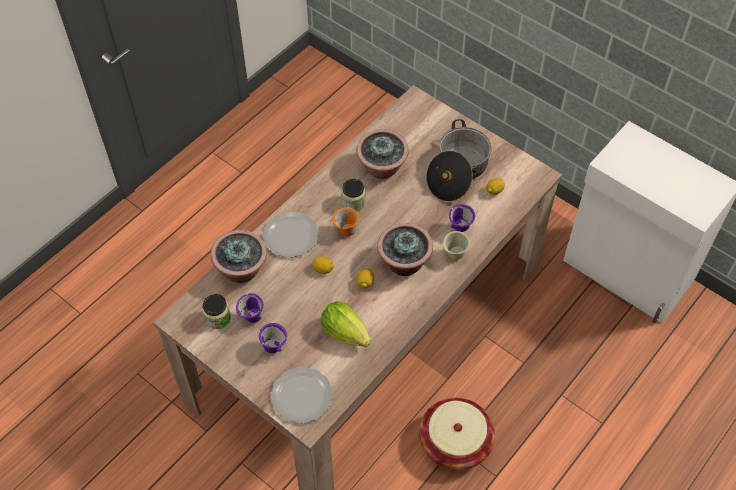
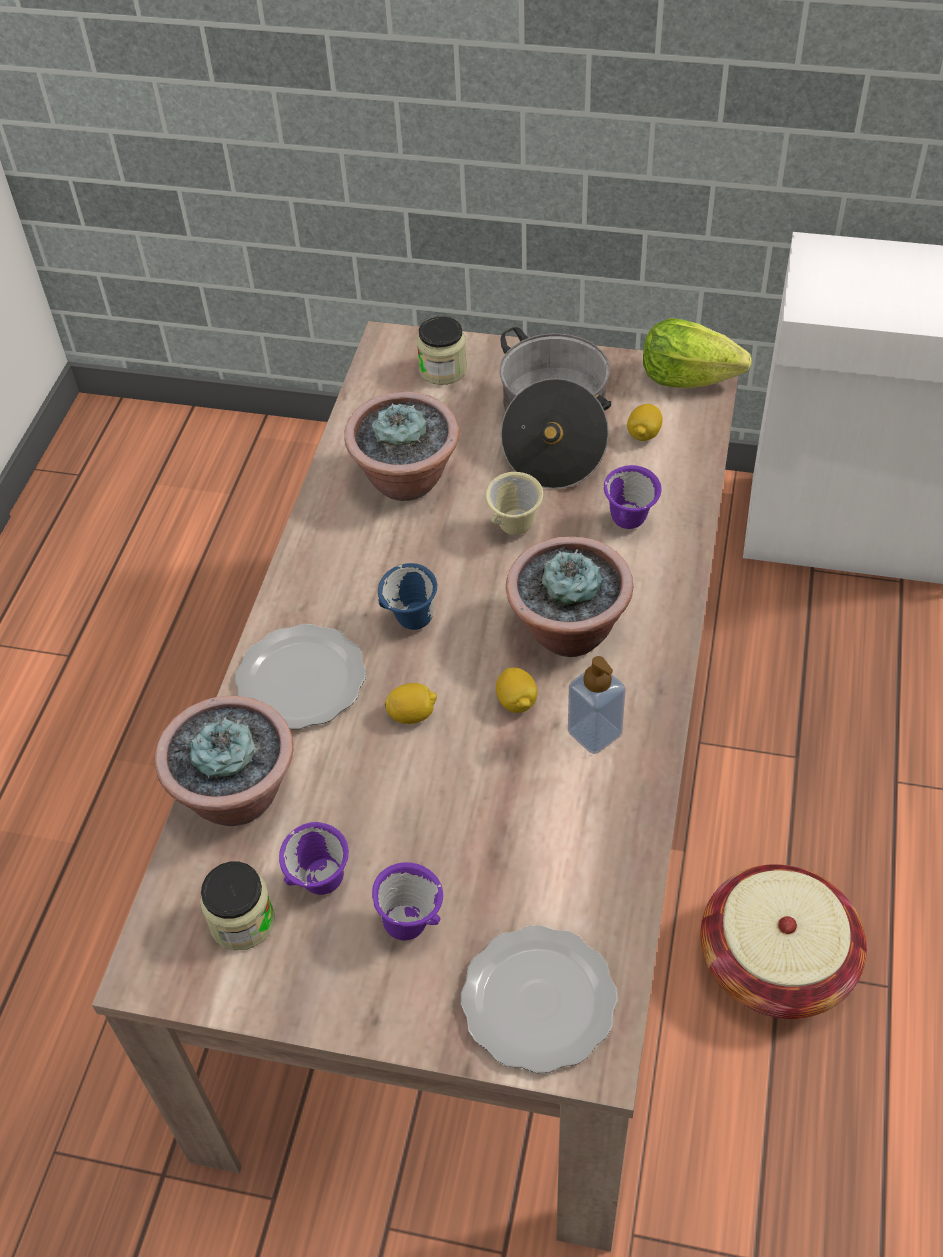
camera: 25 degrees left, 5 degrees down
lettuce [321,301,371,347] -> lettuce moved to [643,318,752,388]
orange mug [333,207,358,236] -> blue mug [378,563,438,630]
jar [341,179,366,211] -> jar moved to [417,316,467,385]
beige mug [442,231,470,260] -> beige mug moved to [486,472,543,535]
none -> soap dispenser [568,656,626,754]

